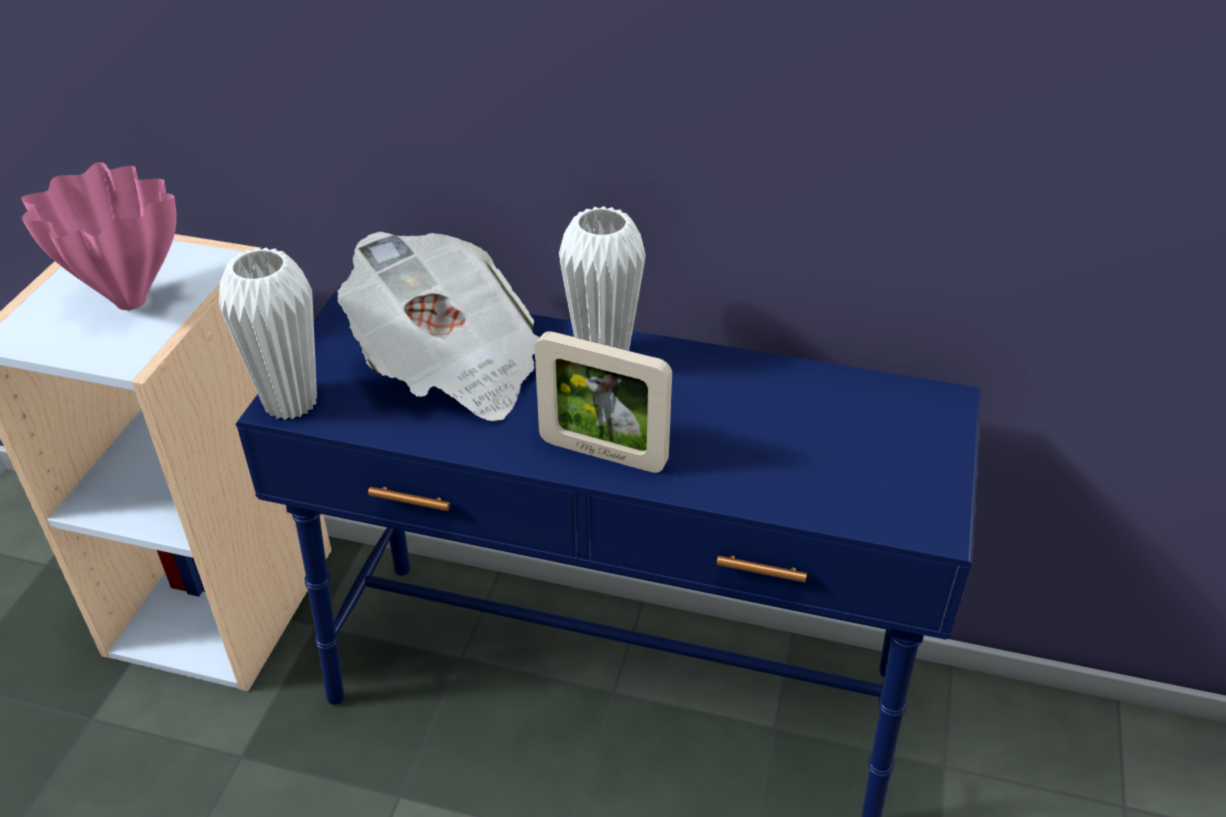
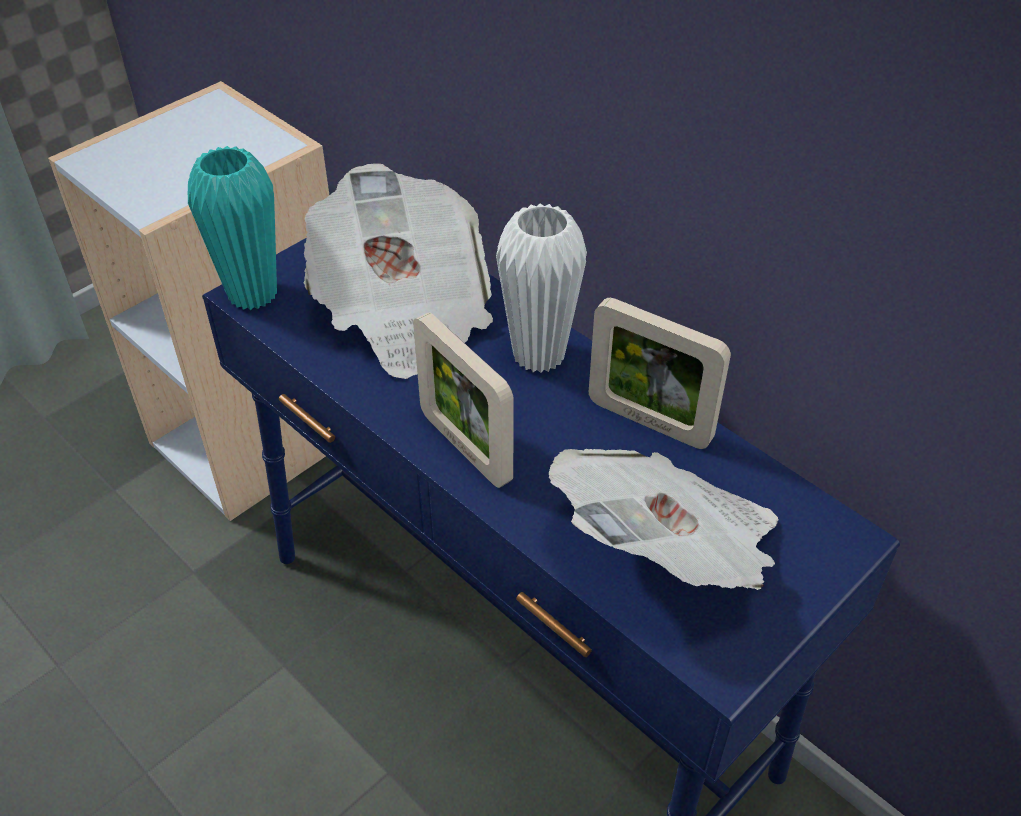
camera: 30 degrees right, 5 degrees up
pink vase [21,162,177,310] -> none
white vase [219,247,317,420] -> turquoise vase [188,146,277,310]
none -> newspaper [549,449,778,590]
none -> picture frame [589,298,731,449]

